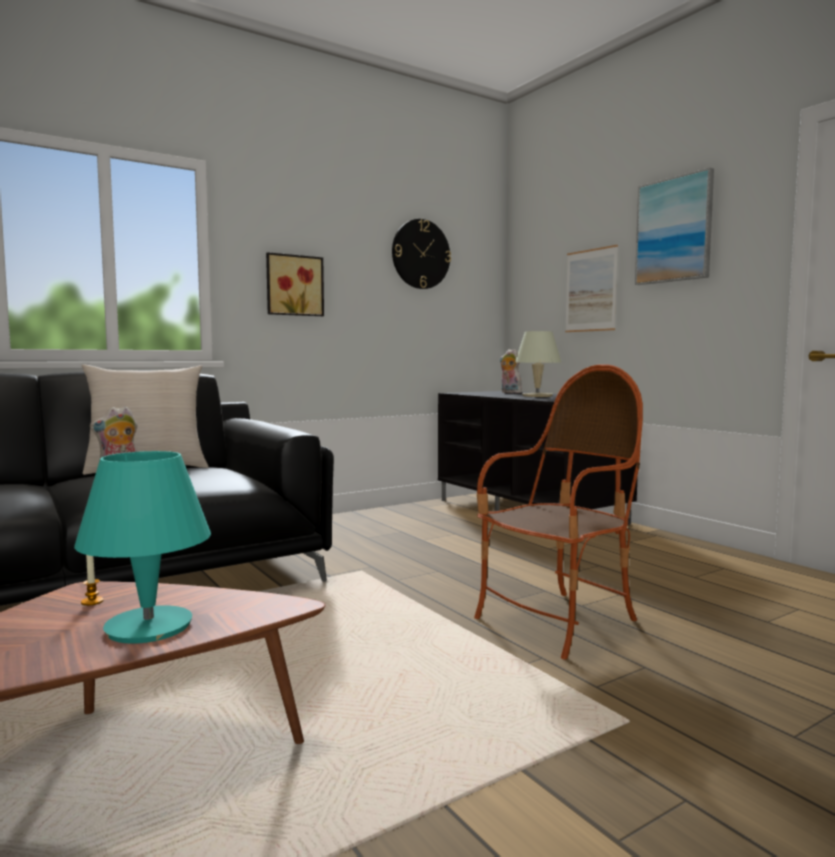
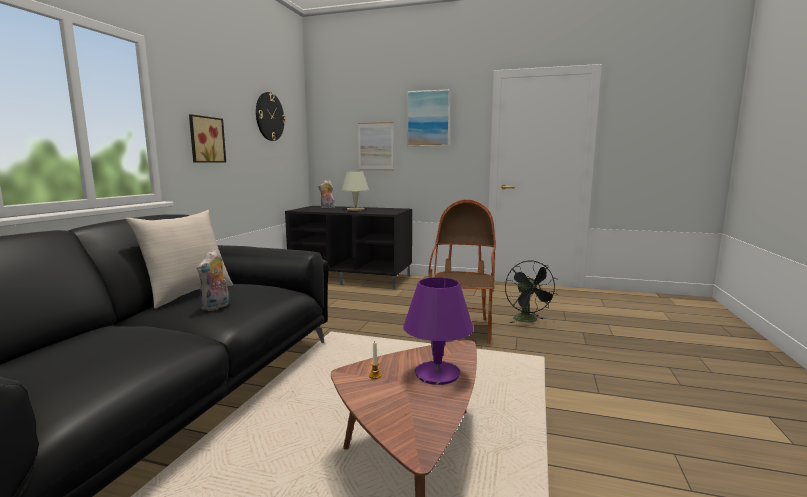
camera: 40 degrees left, 5 degrees up
turquoise table lamp [74,451,211,644] -> purple table lamp [403,277,473,385]
none -> black fan [505,260,557,323]

